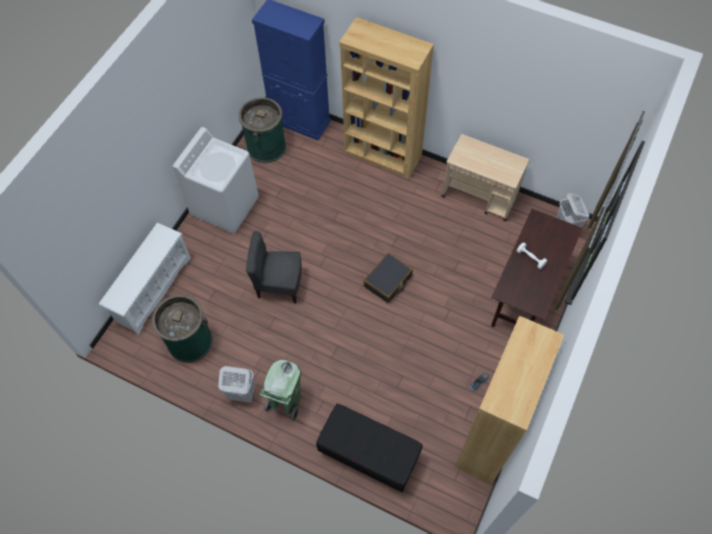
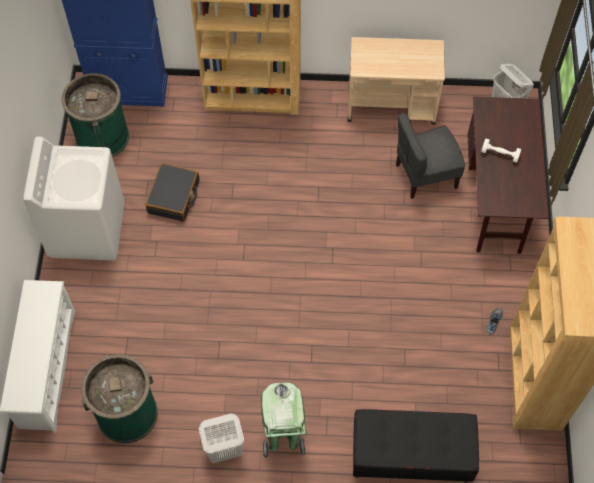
camera: 25 degrees left, 0 degrees up
grey chair [246,231,301,304] -> grey chair moved to [396,113,465,199]
black suitcase [364,253,413,303] -> black suitcase moved to [145,163,199,222]

